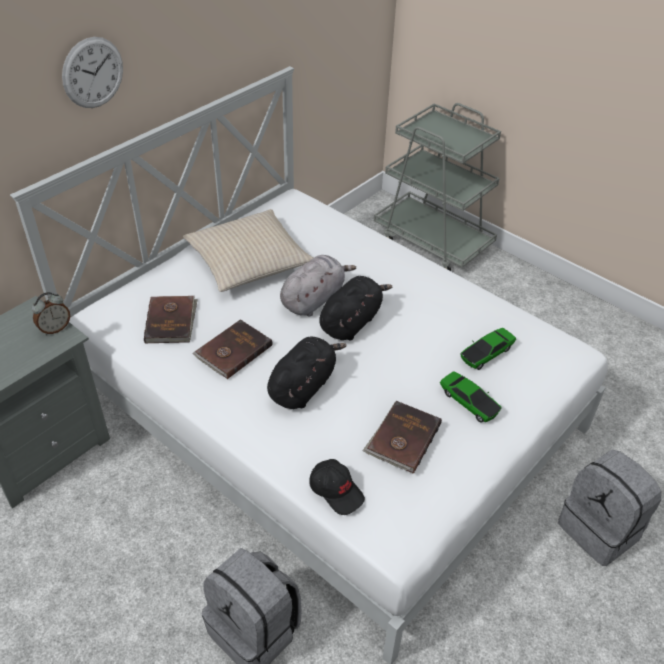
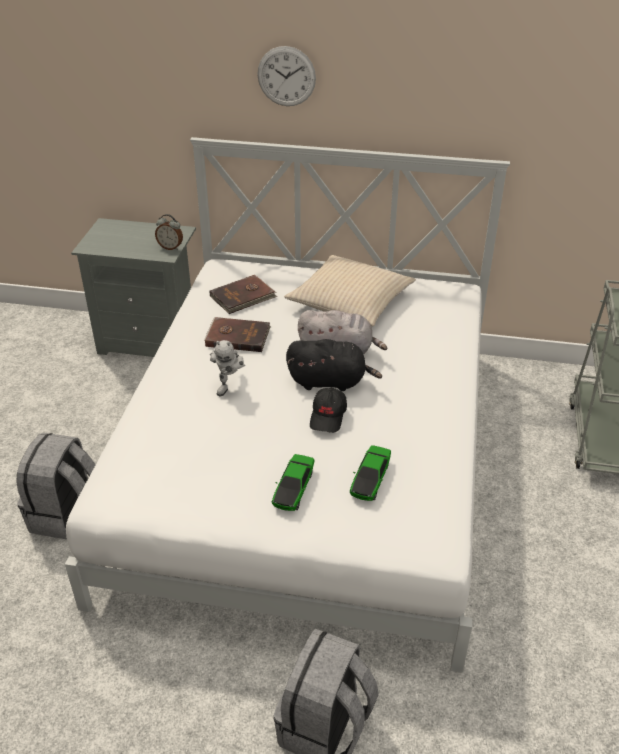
camera: 60 degrees right, 5 degrees down
black plush toy [267,337,347,409] -> toy robot [210,340,245,396]
black cap [309,459,365,515] -> black cap moved to [310,388,347,433]
brown book [362,401,442,474] -> none
toy car [460,328,516,370] -> toy car turned 90 degrees counterclockwise [350,445,391,501]

